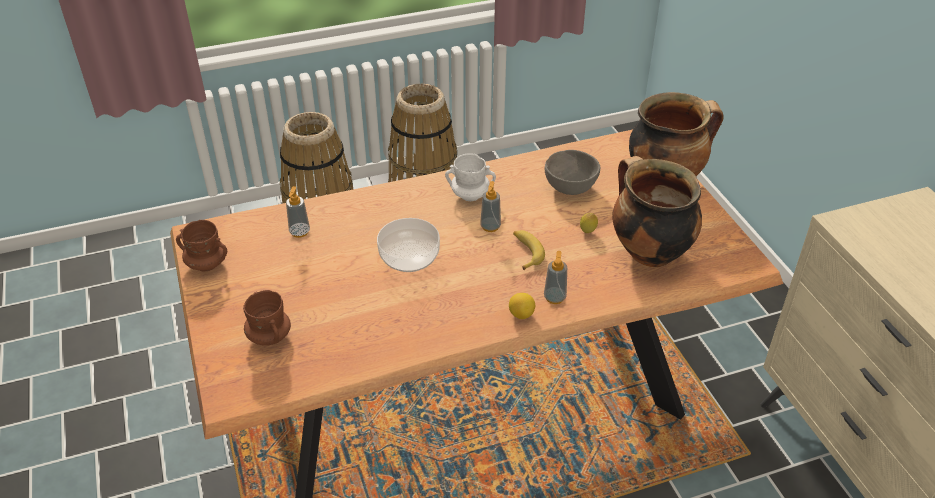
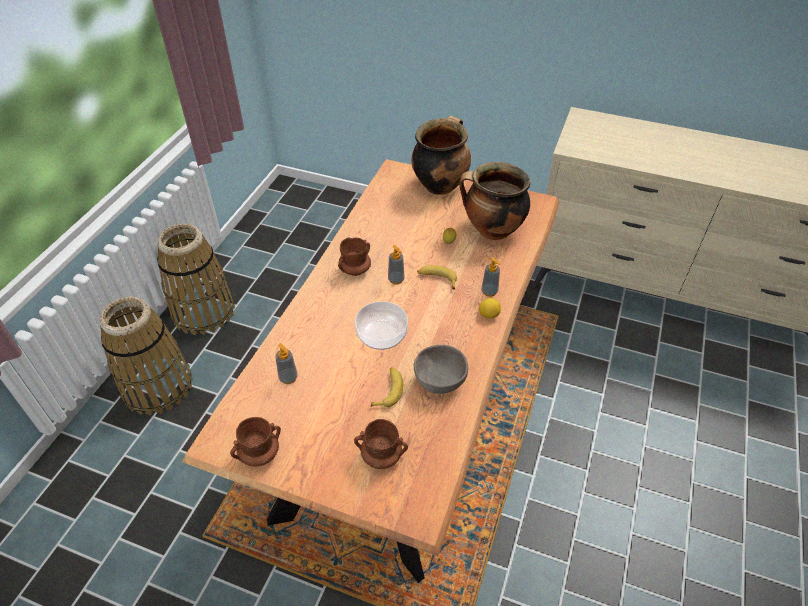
camera: 50 degrees left, 5 degrees up
white mug [445,153,496,201] -> brown mug [338,237,371,276]
grey bowl [545,150,600,195] -> grey bowl moved to [414,345,468,394]
none -> banana [371,367,403,407]

